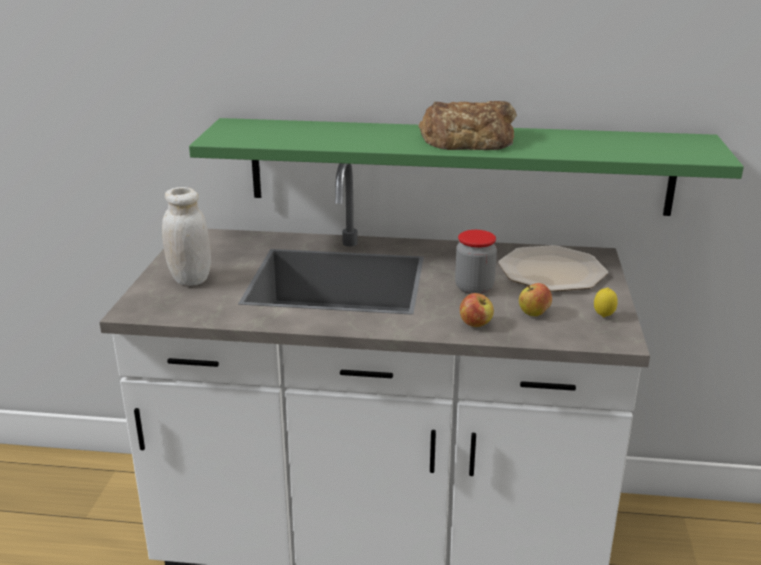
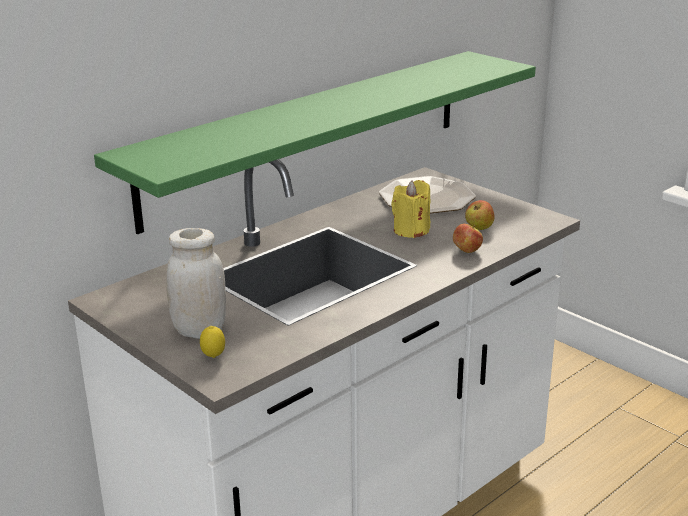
camera: 50 degrees left, 0 degrees up
bread [418,101,517,150] -> none
jar [455,230,497,294] -> yellow candle [391,180,430,238]
lemon [594,288,618,317] -> lemon moved to [200,326,225,358]

